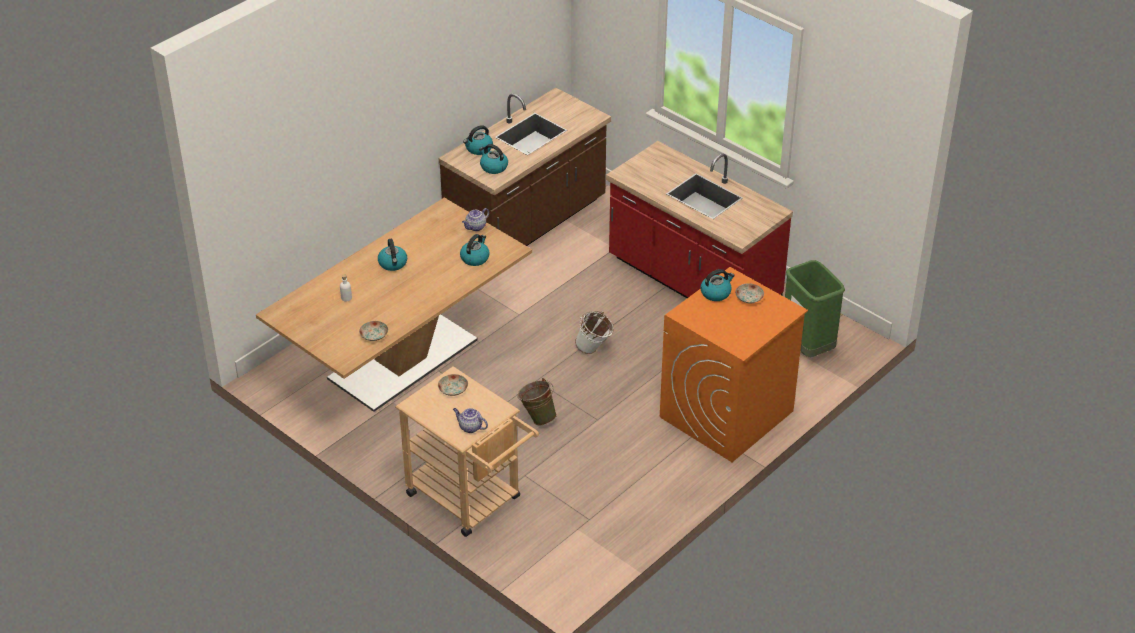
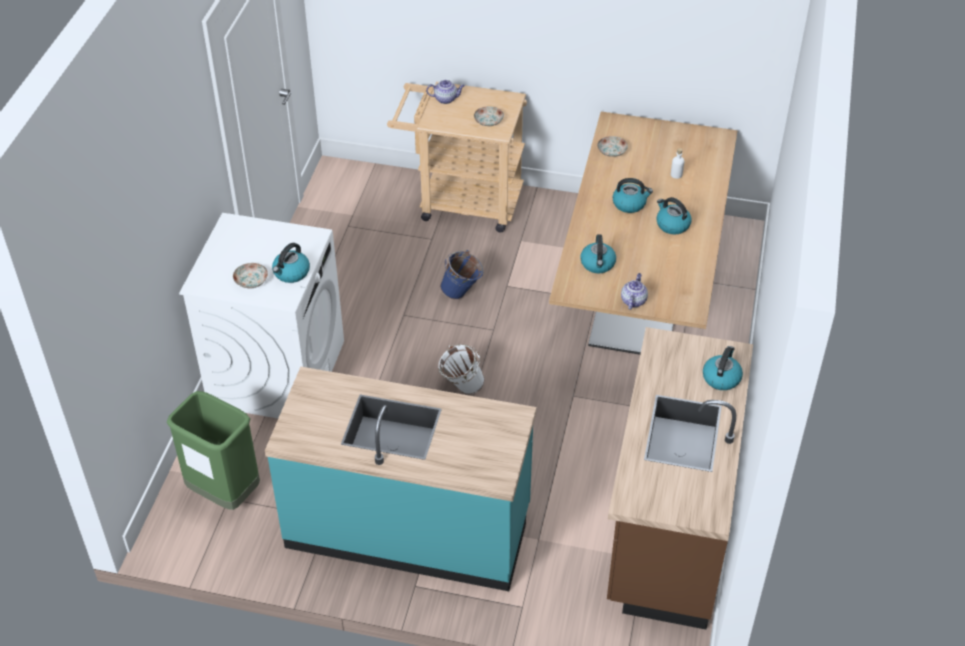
camera: 150 degrees right, 5 degrees up
kettle [479,144,508,174] -> kettle moved to [613,178,653,213]
green bucket [518,378,557,425] -> blue bucket [440,250,484,300]
red counter [606,141,793,298] -> turquoise counter [265,367,536,591]
orange washing machine [660,267,808,462] -> white washing machine [179,213,344,419]

